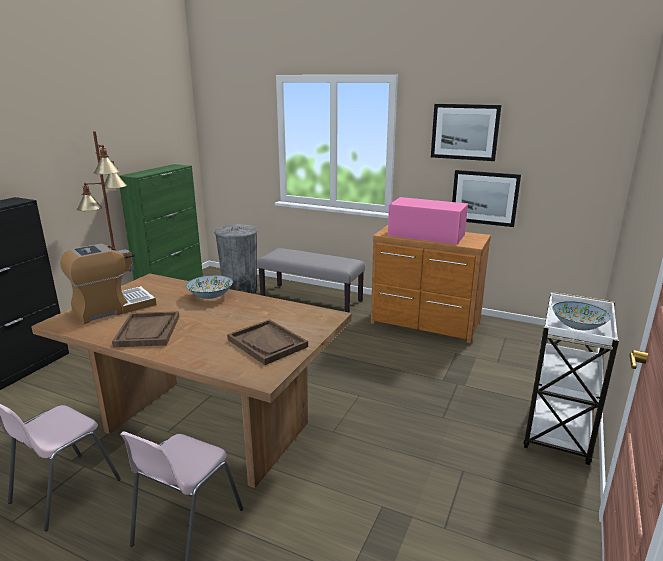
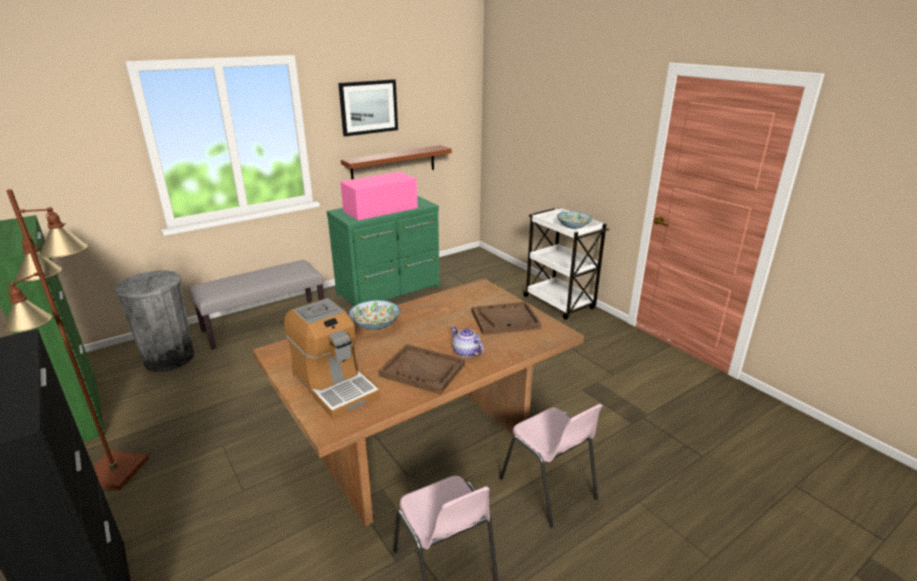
camera: 60 degrees left, 5 degrees up
coffee machine [60,244,157,324] -> coffee machine turned 150 degrees clockwise [284,298,380,419]
brown dresser [371,225,491,343] -> green dresser [327,196,440,307]
picture [452,170,521,227] -> brown shelf [341,145,452,179]
none -> teapot [451,326,484,358]

